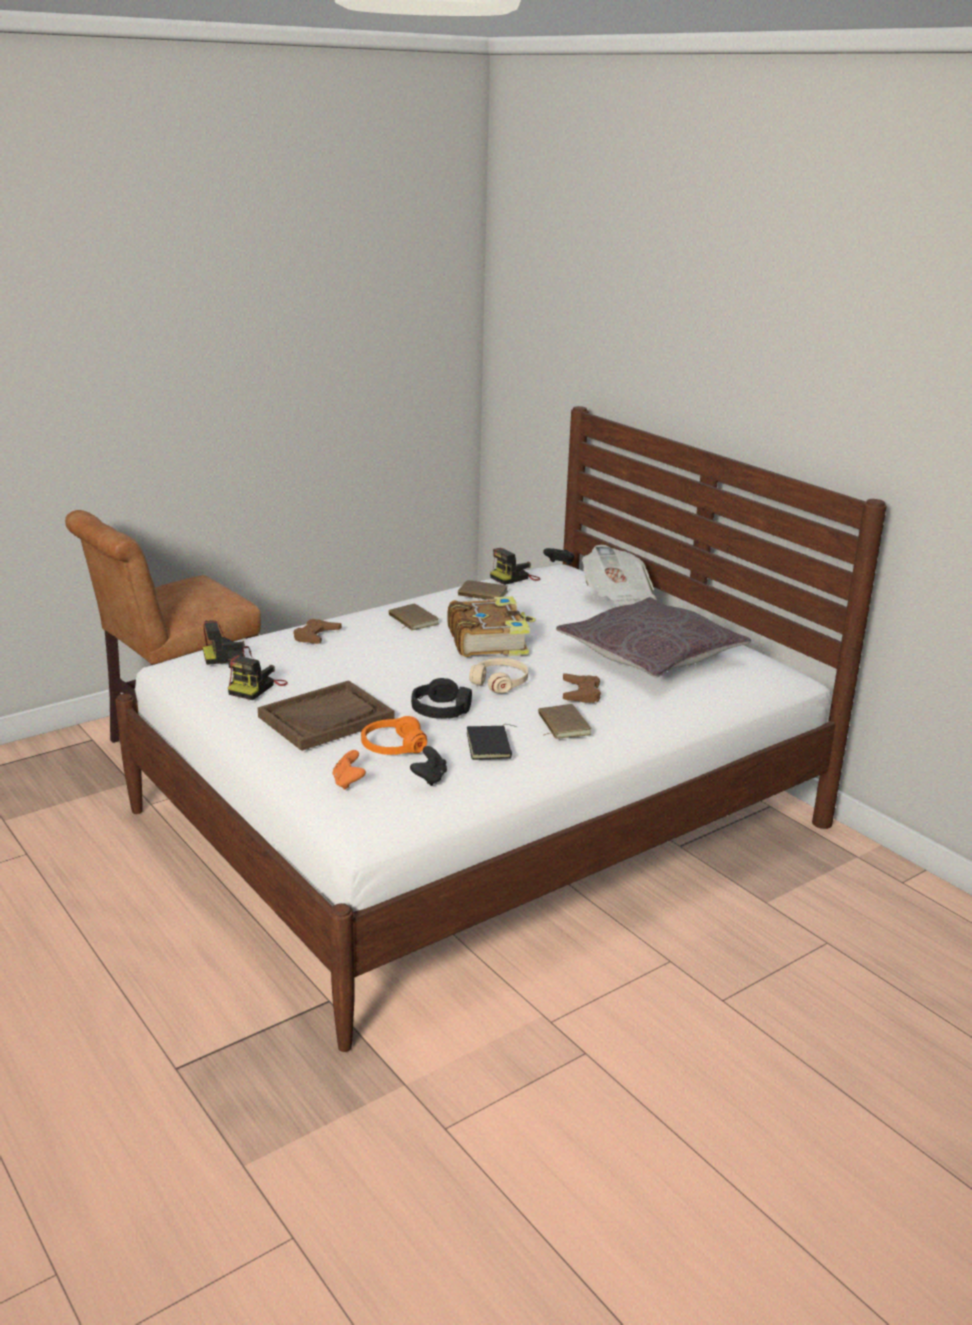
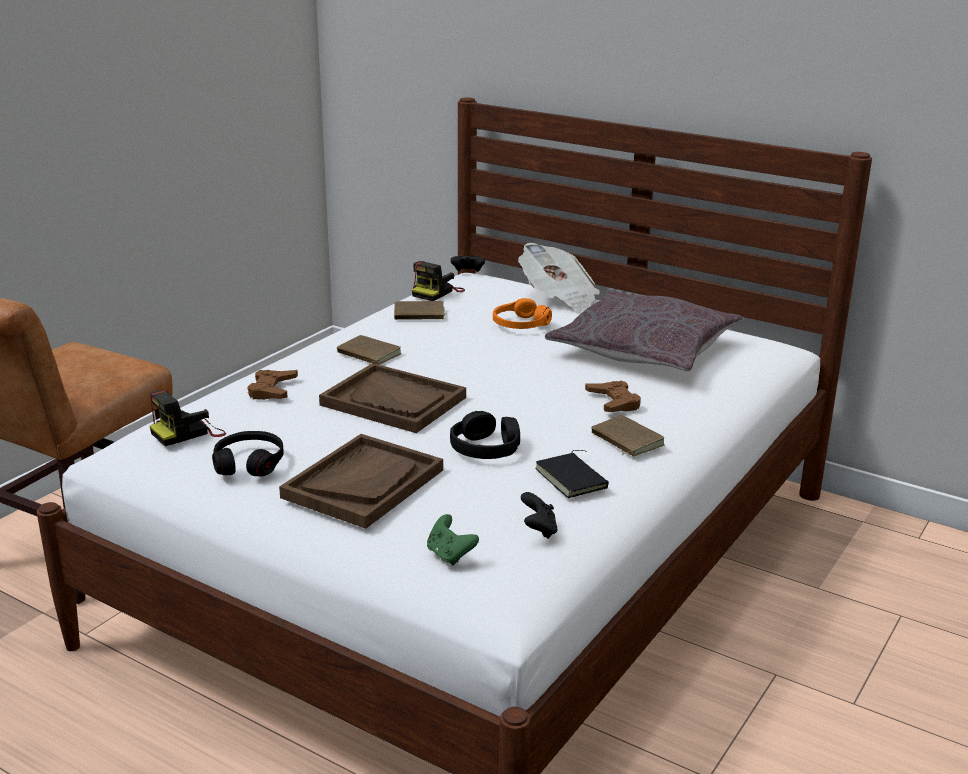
camera: 20 degrees left, 0 degrees up
camera [228,655,288,700] -> black headphones [212,431,284,476]
orange game controller [333,750,366,790] -> green game controller [427,514,479,566]
orange headphones [361,716,427,755] -> orange headphones moved to [493,298,552,329]
book [447,596,536,657] -> none
beige headphones [469,658,528,693] -> none
none -> brown tray [319,363,466,433]

